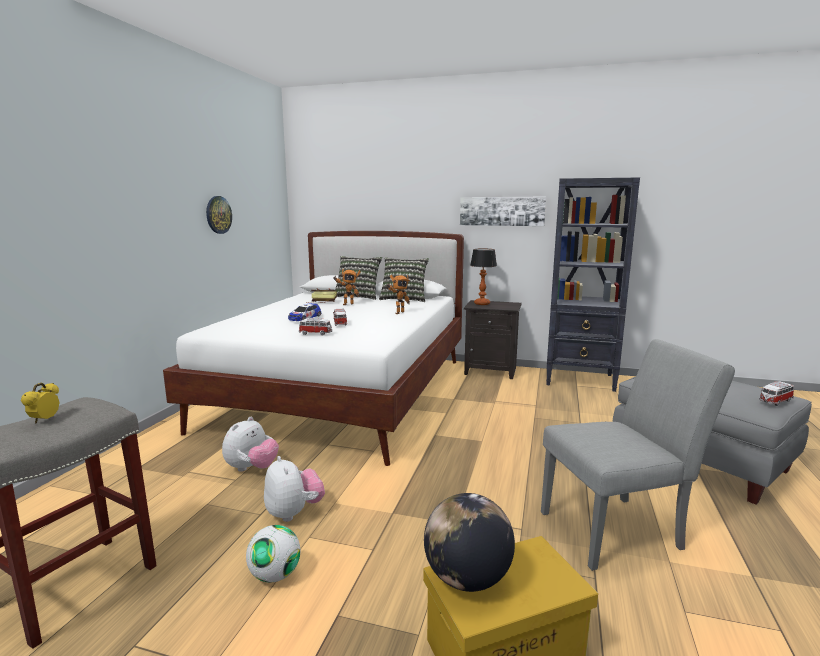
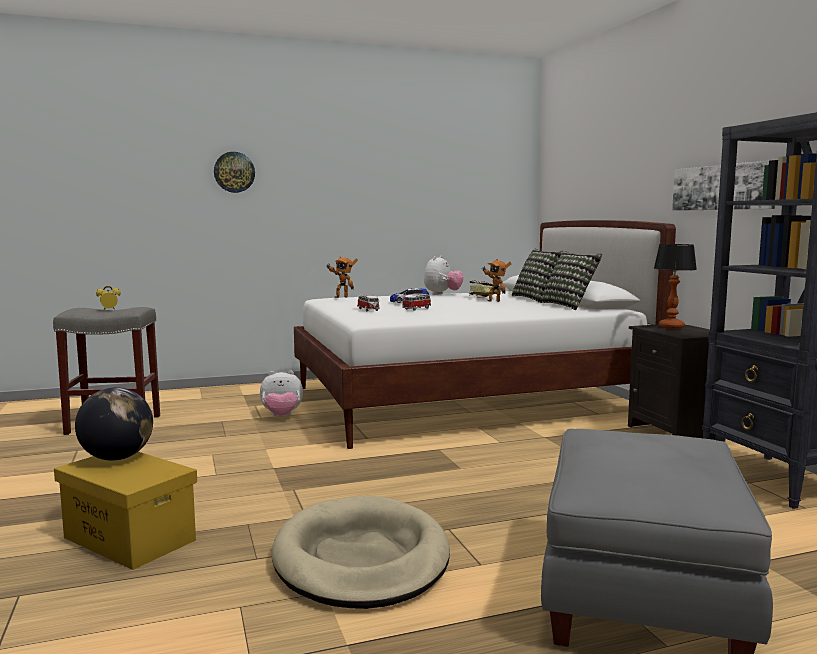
camera: 55 degrees right, 5 degrees down
wall clock [206,196,232,234] -> wall clock moved to [214,152,255,193]
football [246,525,300,583] -> none
plush toy [264,456,325,522] -> plush toy moved to [424,256,464,295]
toy robot [387,275,410,314] -> toy robot moved to [327,256,358,298]
grey chair [541,339,735,571] -> beige dog bed [272,496,450,609]
toy car [759,381,794,406] -> none

